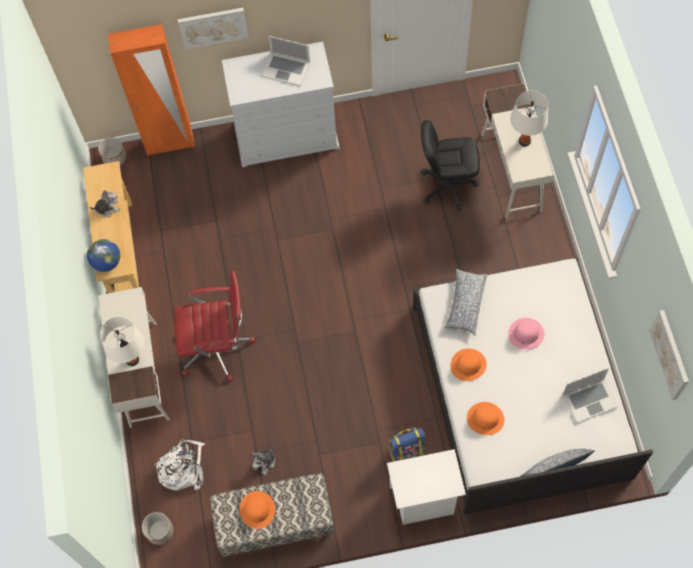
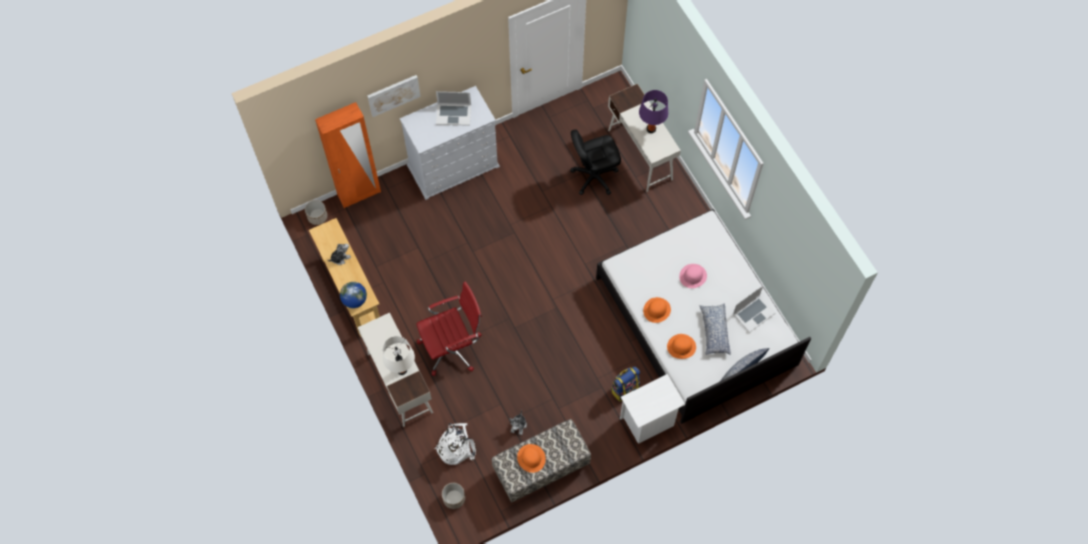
camera: 20 degrees left, 0 degrees up
pillow [444,269,487,335] -> pillow moved to [700,303,731,355]
white table lamp [510,91,548,147] -> purple table lamp [639,90,668,133]
picture [649,310,689,400] -> none

